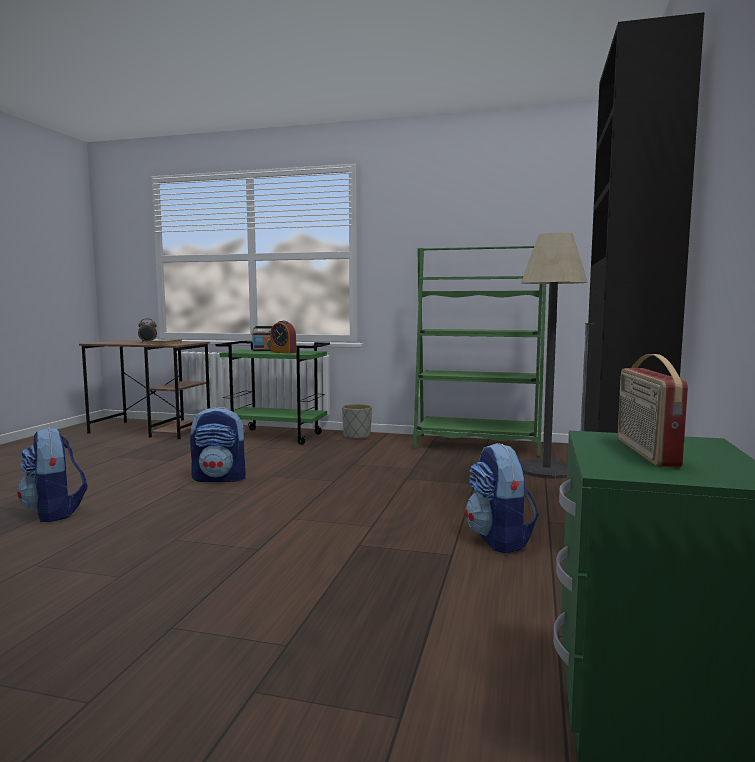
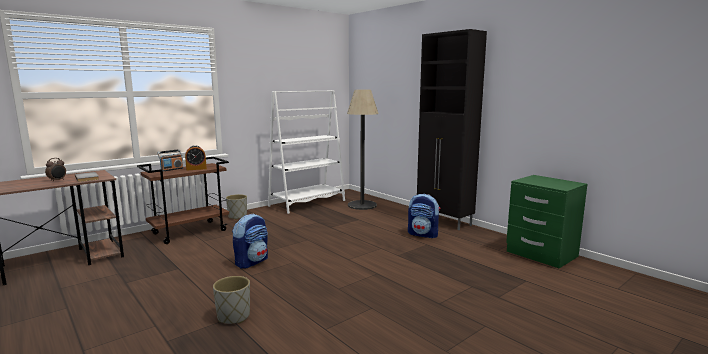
camera: 55 degrees left, 5 degrees up
backpack [17,427,87,522] -> grey planter [213,276,250,324]
green cart [215,341,330,445] -> brown cart [137,157,229,244]
green bookcase [413,246,546,457] -> white bookcase [268,90,345,214]
radio [618,354,688,467] -> none

